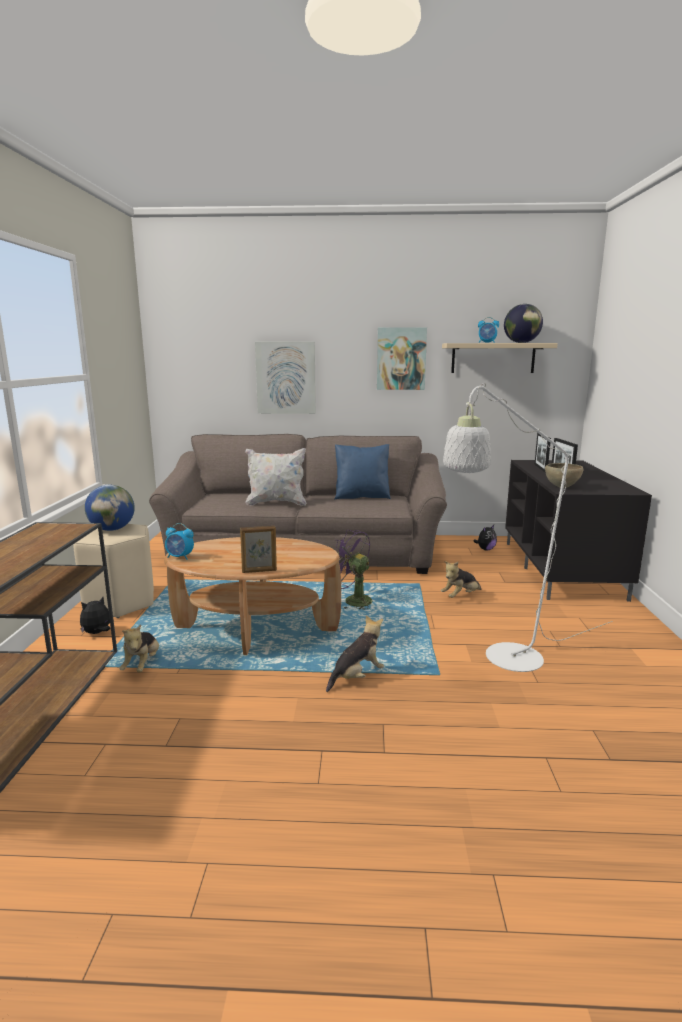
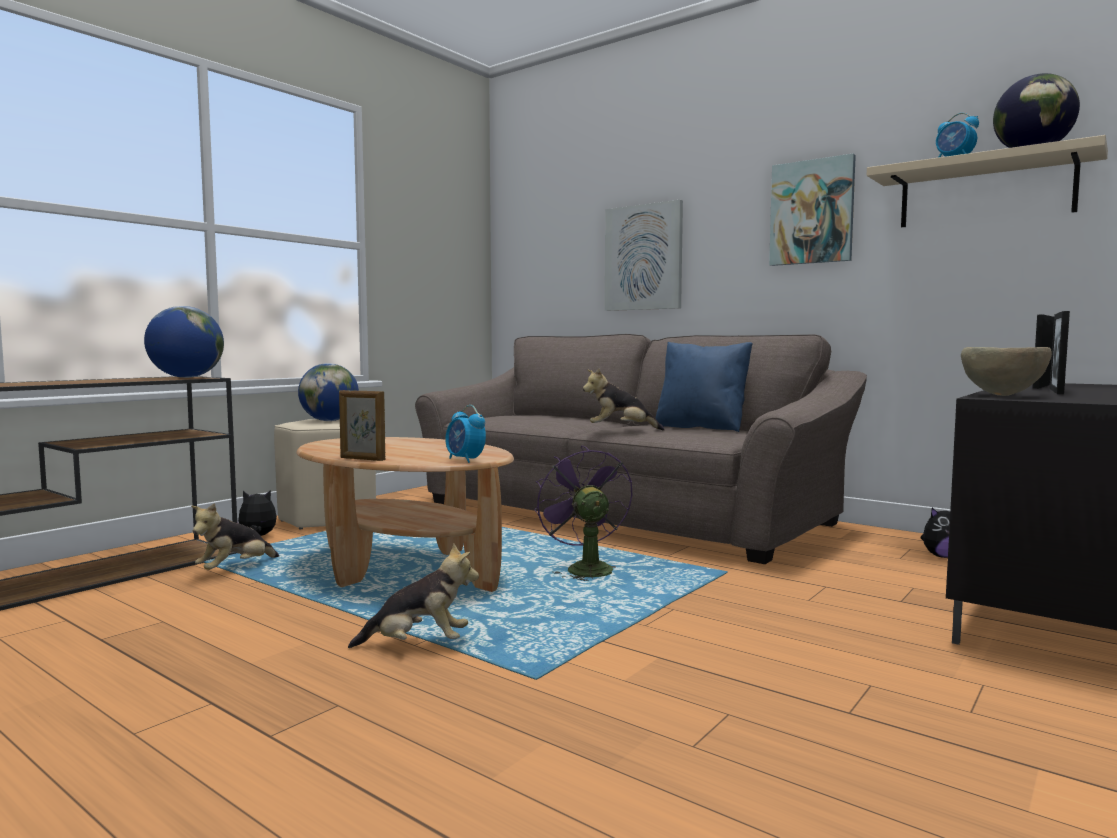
camera: 35 degrees right, 10 degrees down
alarm clock [165,523,194,560] -> alarm clock moved to [445,405,486,463]
white pillow [245,448,306,506] -> none
plush toy [441,561,481,598] -> plush toy moved to [583,368,665,430]
white floor lamp [443,383,613,672] -> none
none -> globe [144,306,224,378]

